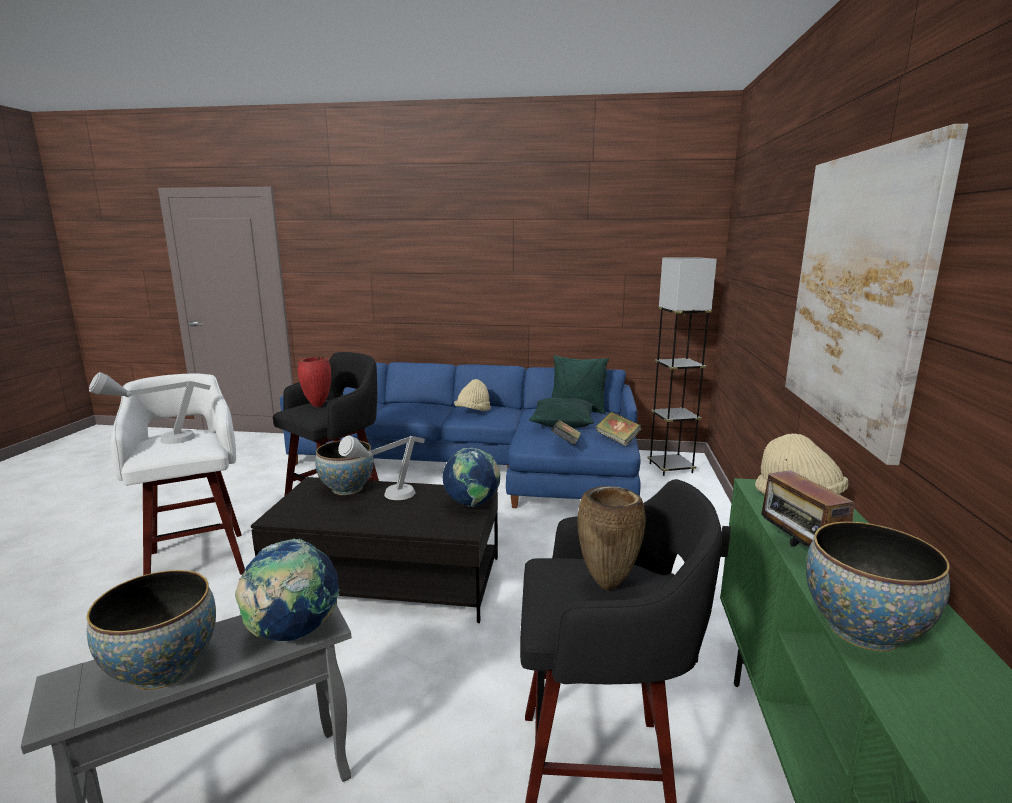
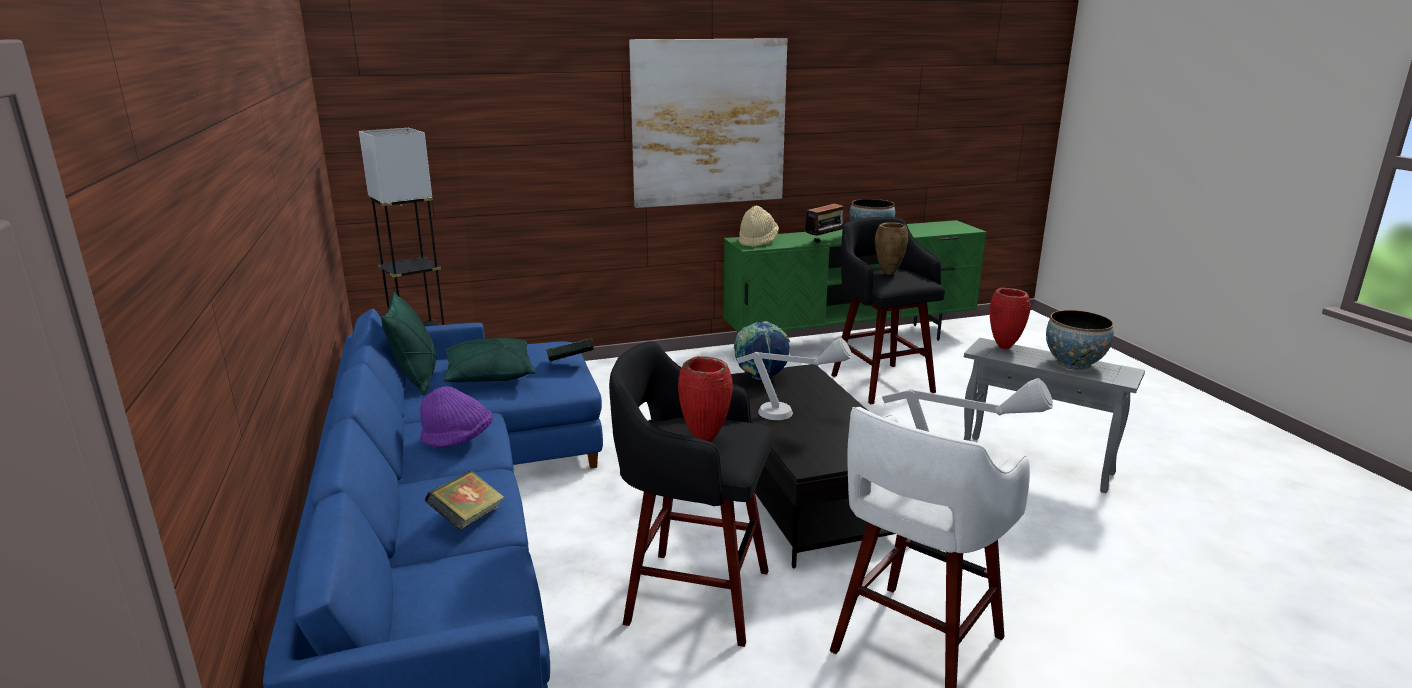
camera: 115 degrees left, 5 degrees up
globe [235,539,340,641] -> red vase [990,288,1031,349]
bowl [315,440,374,495] -> none
beige hat [454,379,491,411] -> purple hat [420,386,493,448]
book [596,411,642,446] -> book moved to [424,471,504,530]

